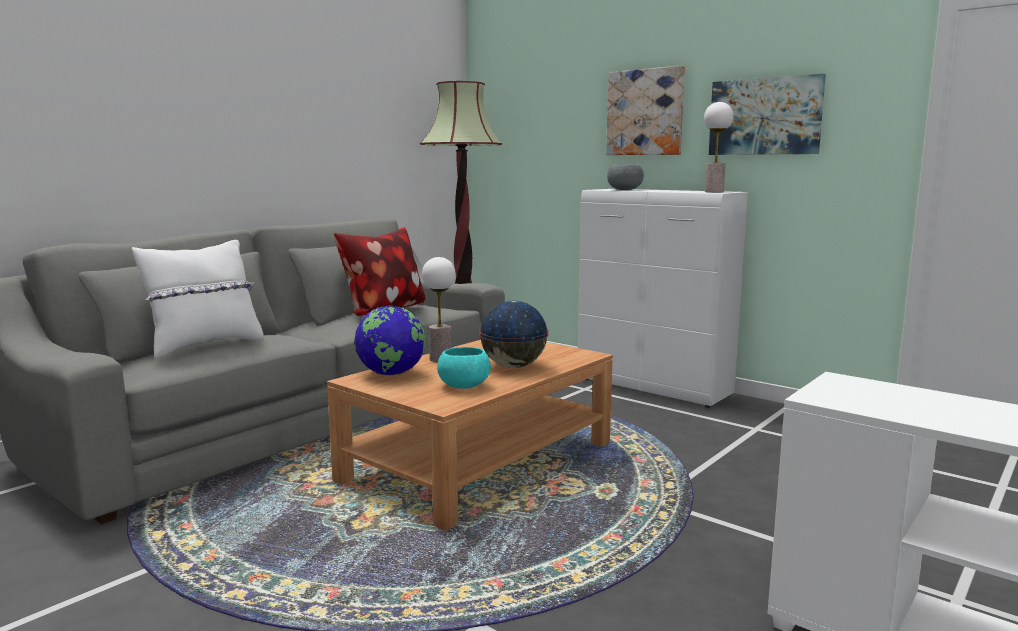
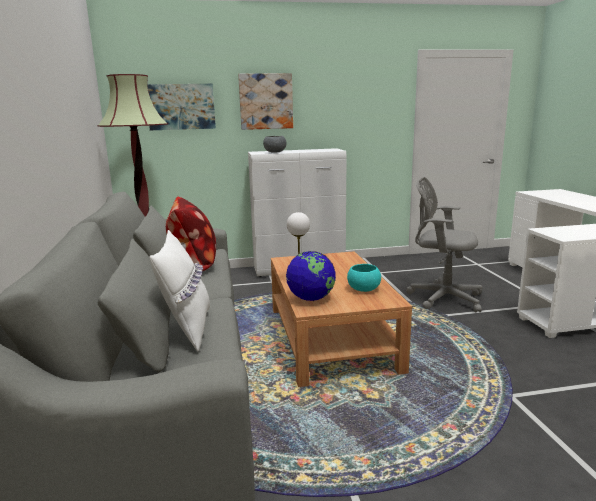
camera: 50 degrees left, 5 degrees up
globe [479,301,549,368] -> none
table lamp [704,102,733,192] -> none
picture [709,74,826,155] -> picture moved to [147,84,216,130]
none -> grey office chair [406,177,483,313]

